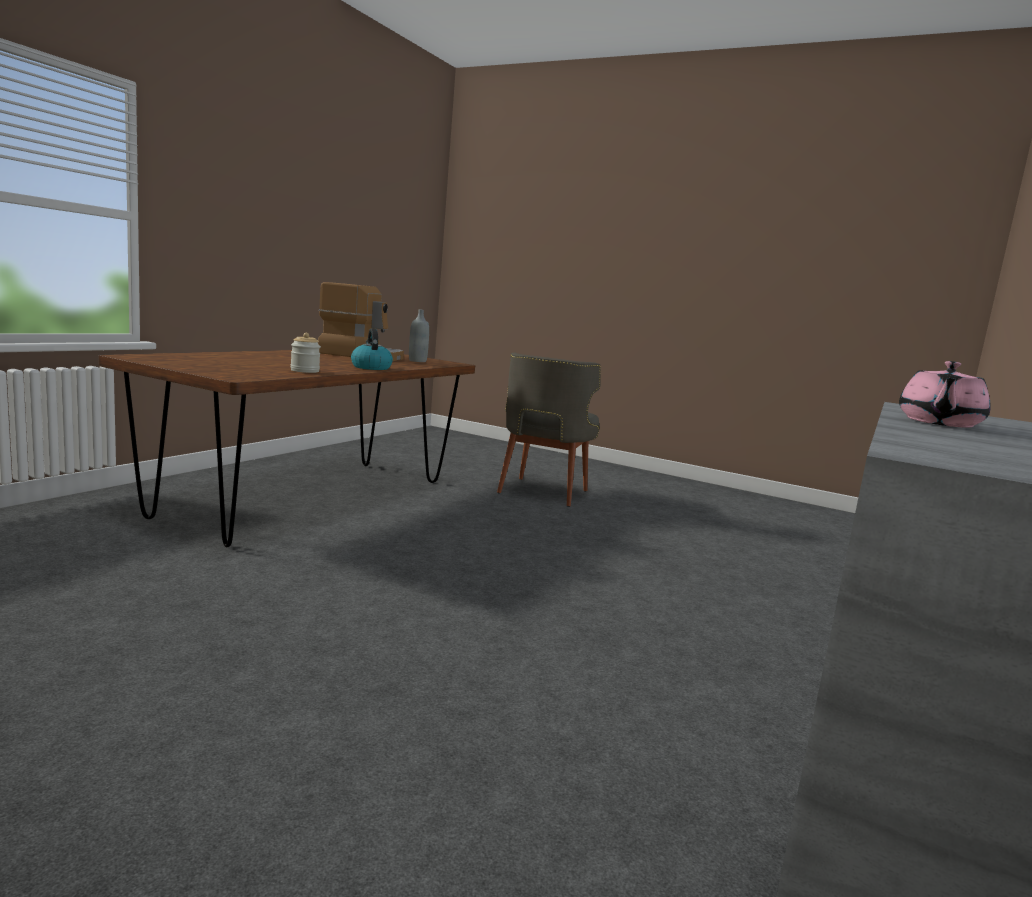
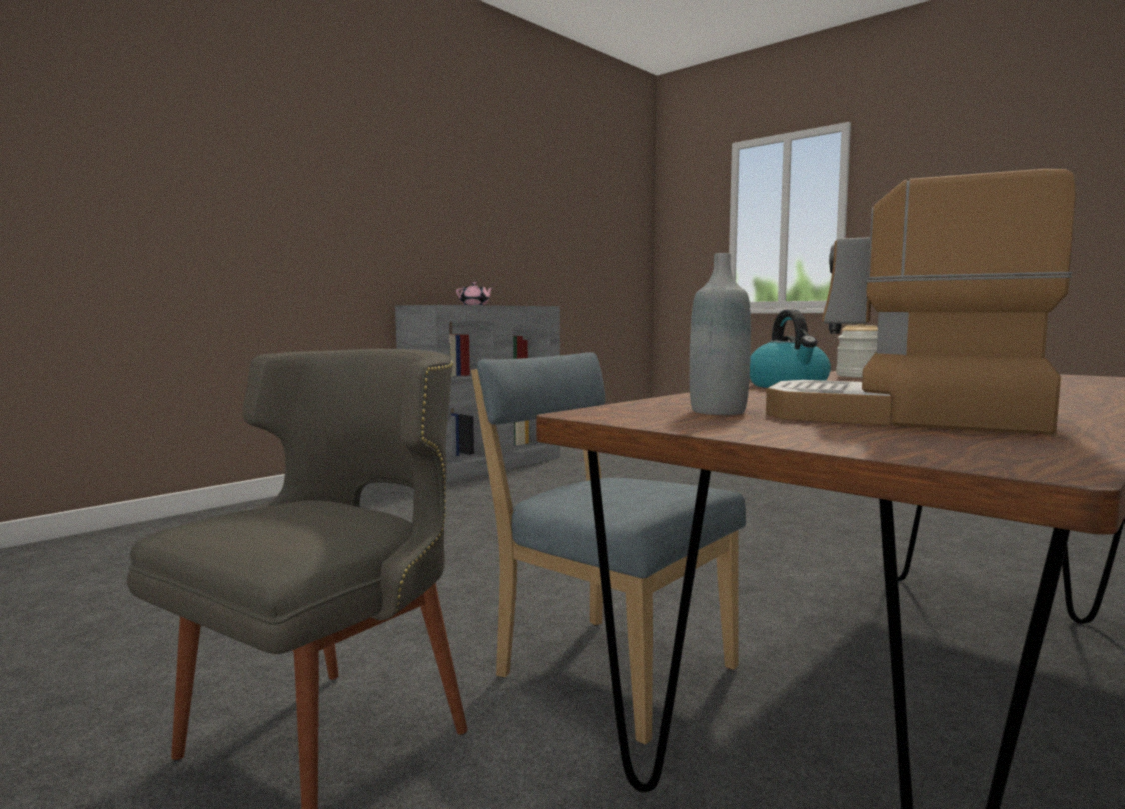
camera: 165 degrees left, 5 degrees down
none -> blue chair [471,352,746,745]

